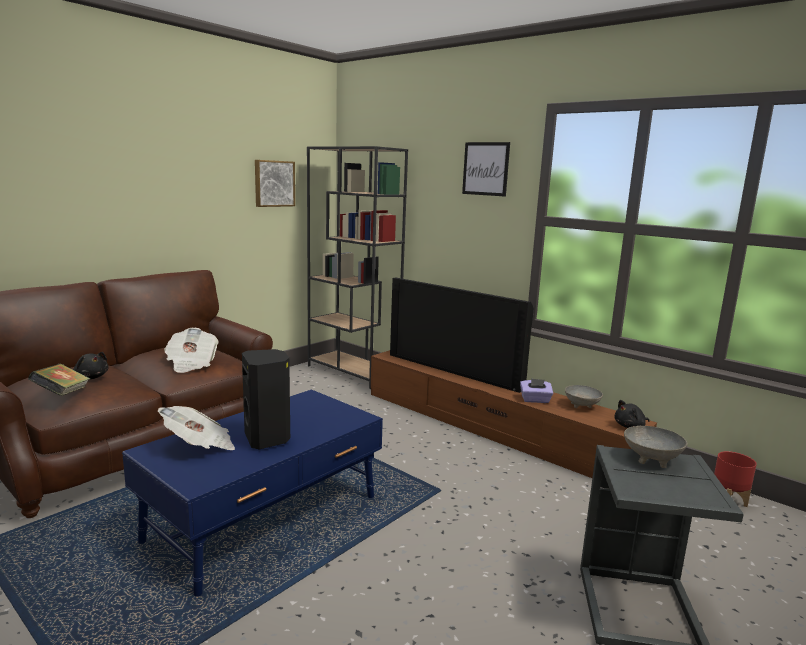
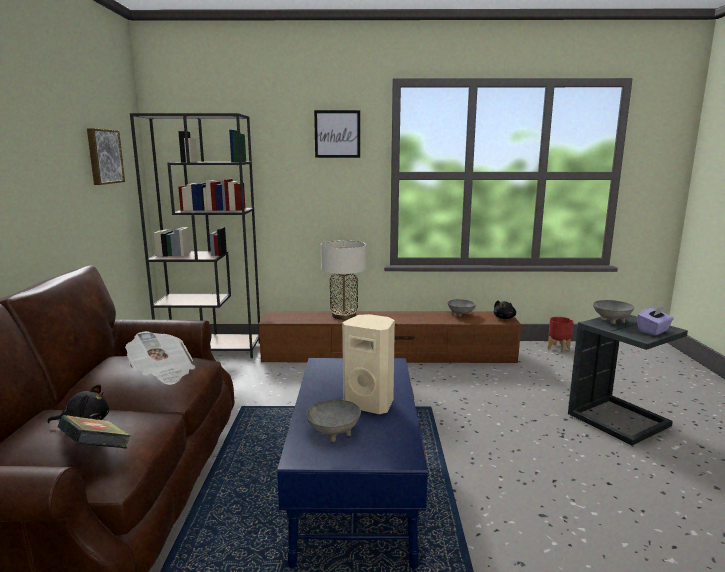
camera: 40 degrees left, 0 degrees up
newspaper [158,406,235,450] -> grey bowl [306,399,361,442]
black speaker [242,349,290,449] -> beige speaker [342,314,395,414]
television [390,277,534,393] -> table lamp [321,240,366,319]
purple tissue box [520,378,553,403] -> purple tissue box moved to [637,306,674,335]

